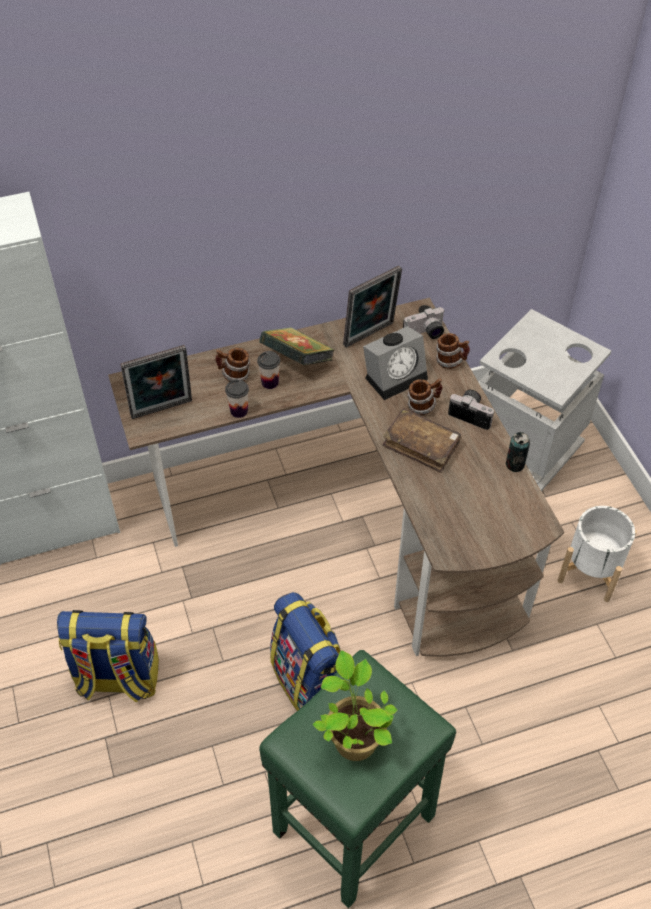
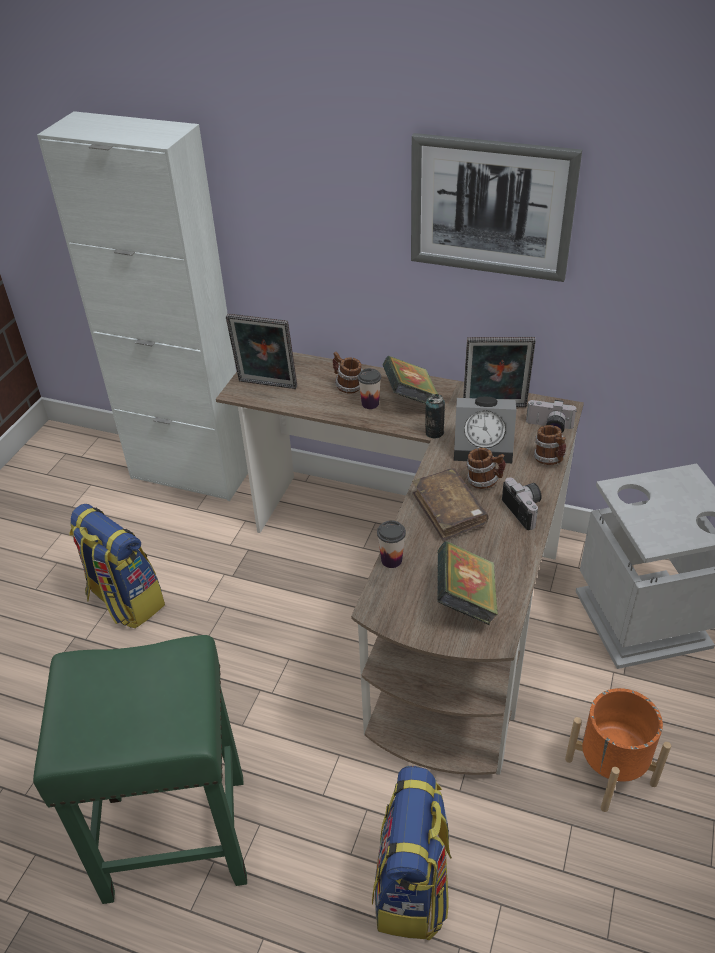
camera: 40 degrees right, 10 degrees down
cup [225,379,249,418] -> cup moved to [377,521,406,568]
backpack [270,592,341,711] -> backpack moved to [372,766,452,940]
potted plant [312,650,397,761] -> none
can [506,432,530,472] -> can moved to [425,394,445,438]
white planter [558,506,637,602] -> orange planter [565,688,671,812]
none -> picture [411,133,582,282]
none -> book [437,541,498,625]

